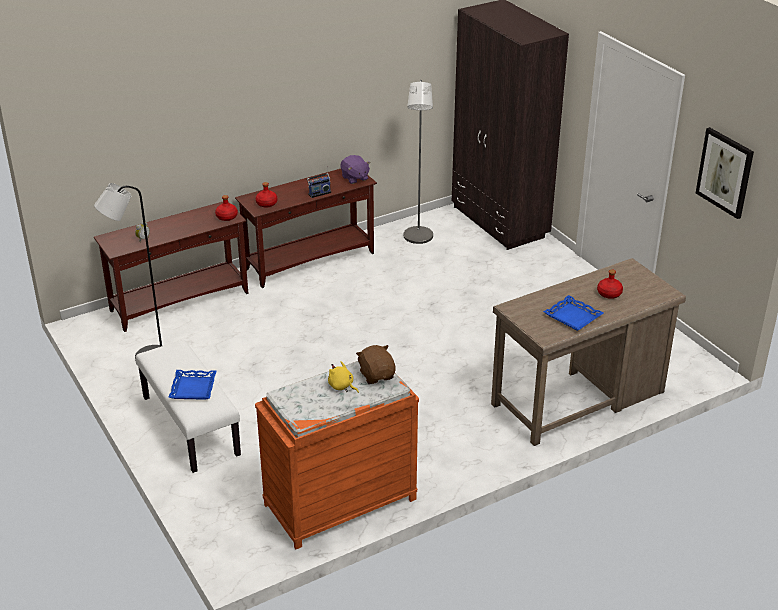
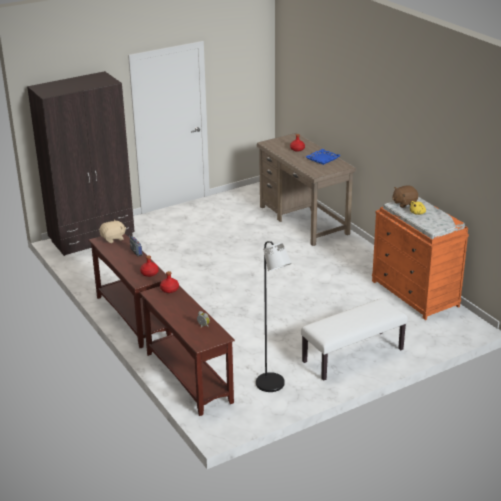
camera: 90 degrees left, 5 degrees down
blue tray [168,370,216,400] -> none
purple plush toy [341,155,370,184] -> beige plush toy [99,219,126,243]
grey floor lamp [404,80,433,244] -> none
picture [696,127,754,219] -> none

